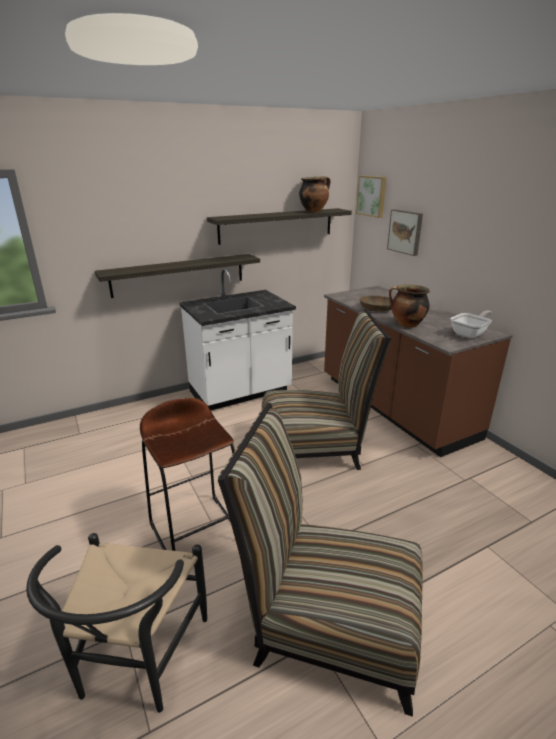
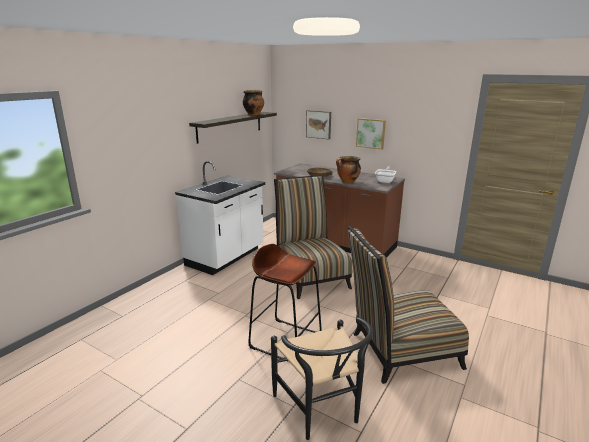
camera: 30 degrees left, 5 degrees down
shelf [95,254,260,298] -> none
chair [262,309,391,470] -> chair turned 75 degrees counterclockwise [274,175,352,299]
picture [356,176,386,218] -> picture moved to [356,118,386,150]

